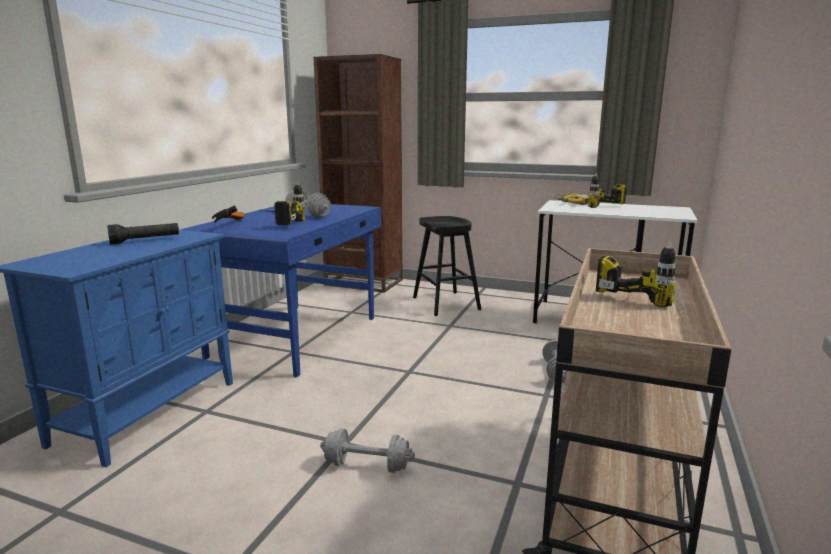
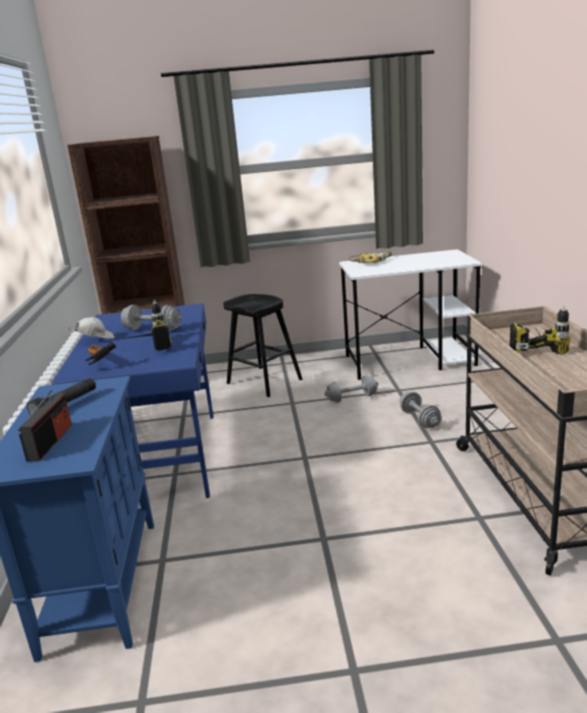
camera: 25 degrees left, 5 degrees up
grey dumbbell [320,429,415,473] -> grey dumbbell moved to [324,375,379,403]
power drill [587,173,627,208] -> none
none -> radio [18,390,72,462]
none -> white cap [69,317,114,339]

